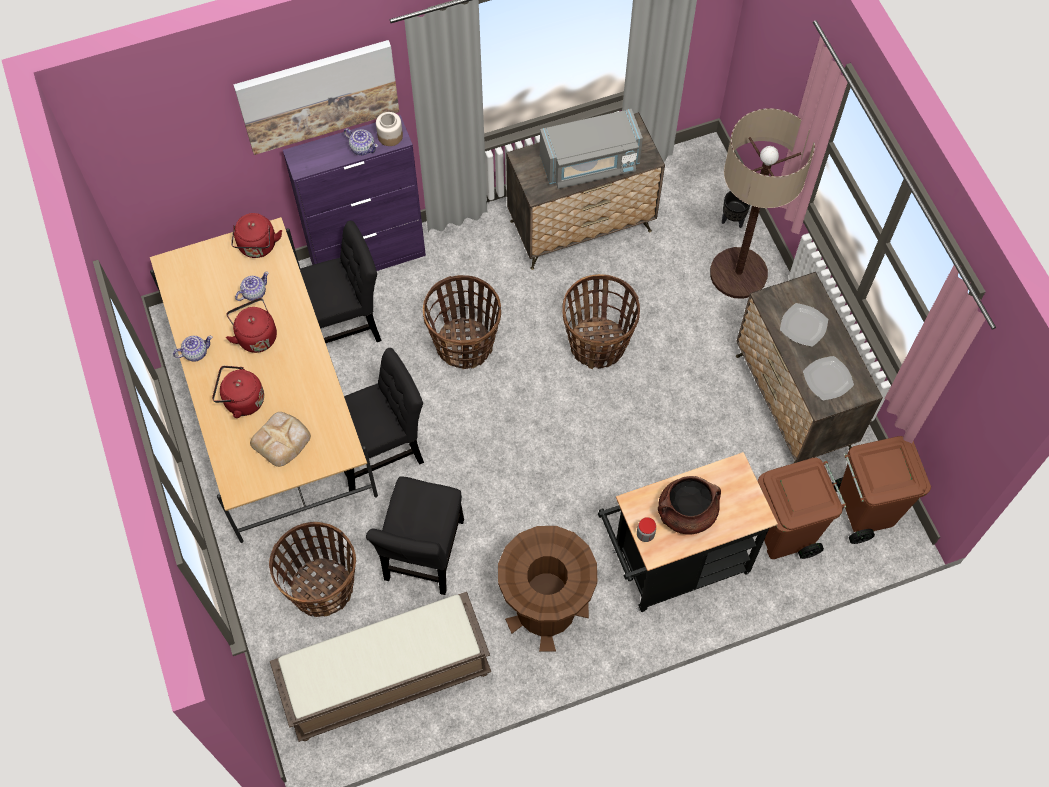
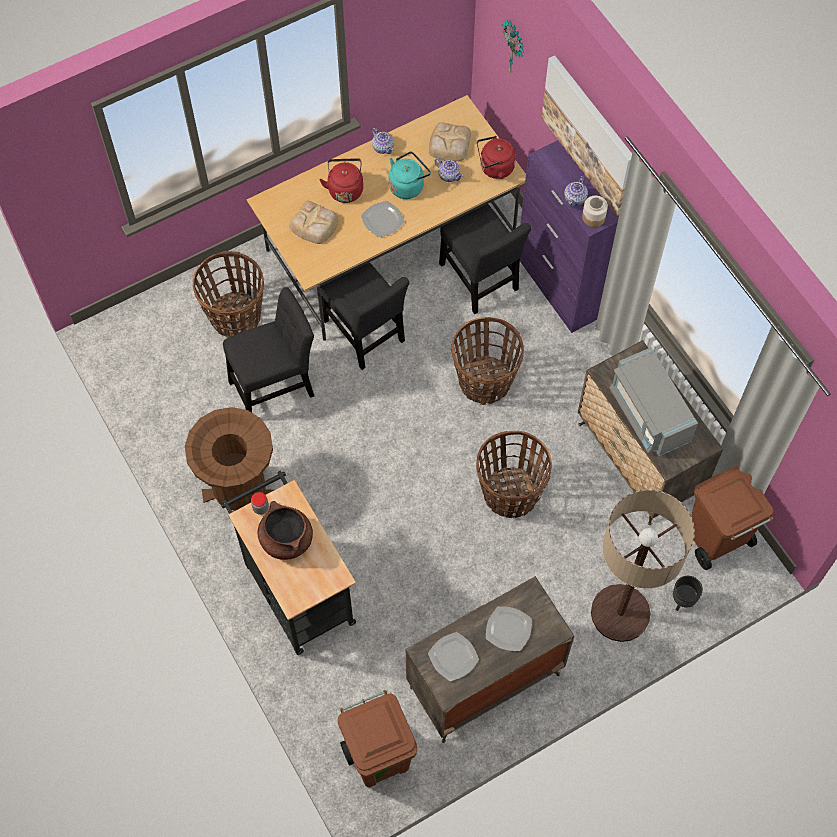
camera: 80 degrees right, 0 degrees up
red kettle [226,298,277,353] -> turquoise kettle [389,151,431,199]
brown bench [270,592,491,742] -> none
black chair [366,477,464,595] -> black chair turned 150 degrees clockwise [223,287,314,412]
brown trash can [758,458,847,559] -> brown trash can moved to [691,465,773,570]
none -> plate [361,201,405,237]
none -> bread [429,122,471,161]
none -> wall clock [502,19,524,73]

